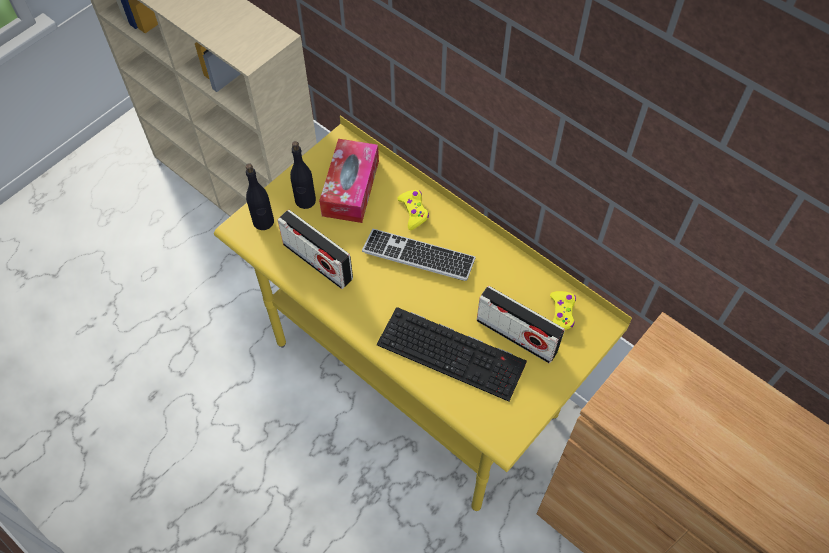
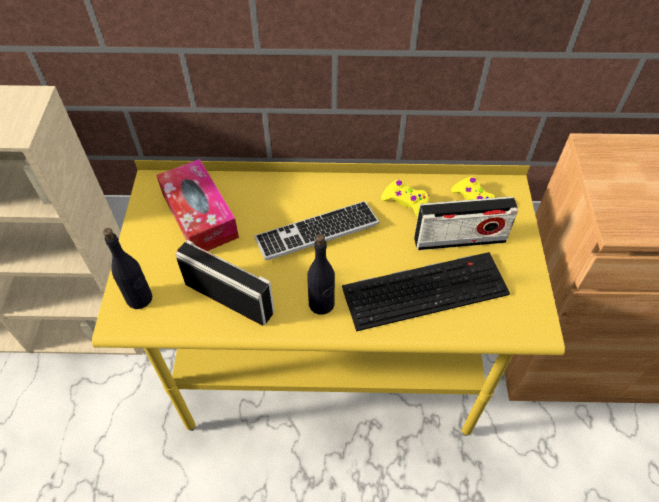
camera: 40 degrees left, 5 degrees down
radio [278,210,353,289] -> radio turned 150 degrees counterclockwise [175,240,275,326]
black bottle [290,141,316,209] -> black bottle moved to [307,234,335,315]
yellow game controller [397,190,429,230] -> yellow game controller moved to [381,179,429,217]

